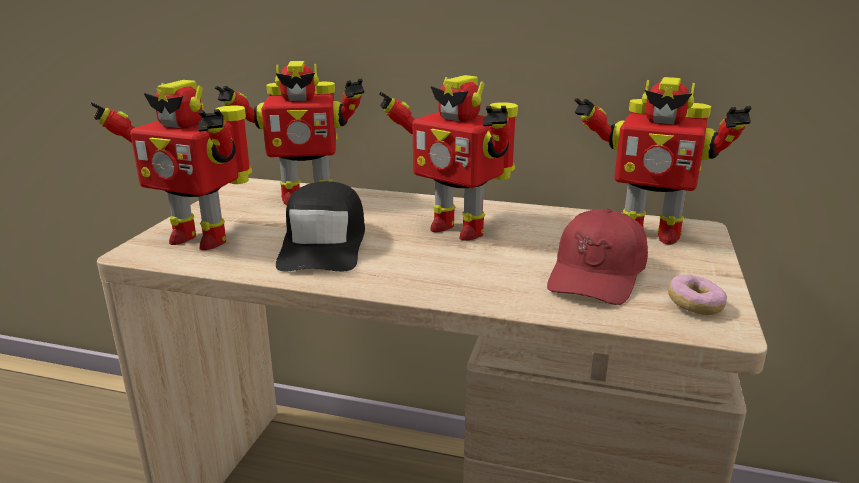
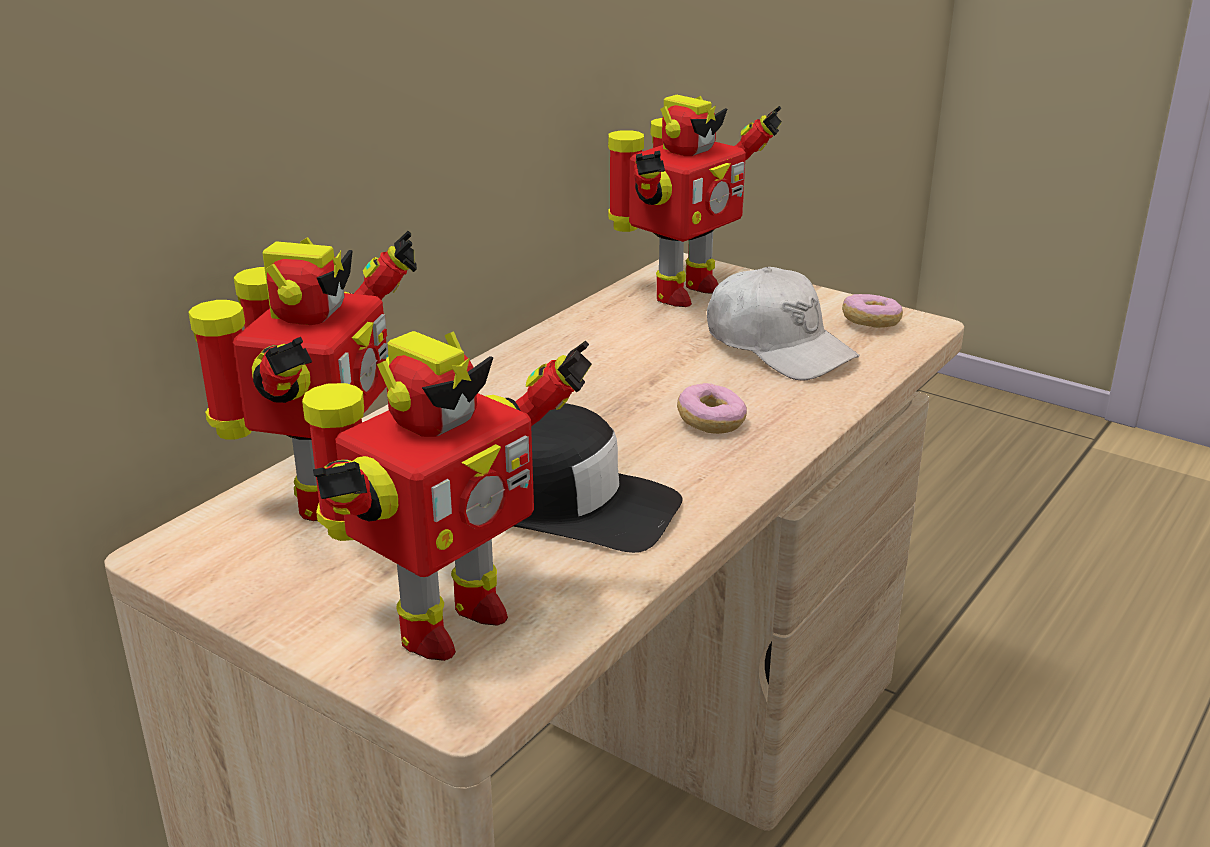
camera: 70 degrees left, 5 degrees up
toy robot [379,75,518,241] -> none
red cap [547,209,648,305] -> white cap [707,267,860,381]
none -> donut [677,383,747,434]

